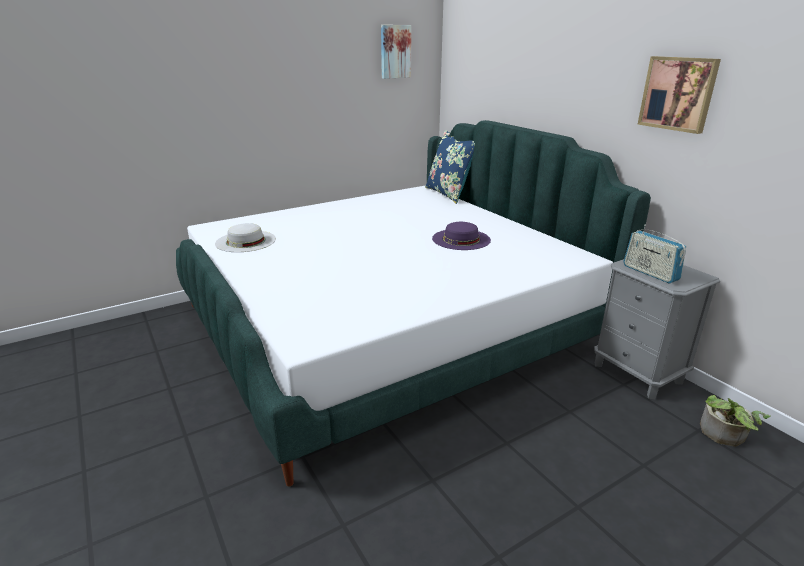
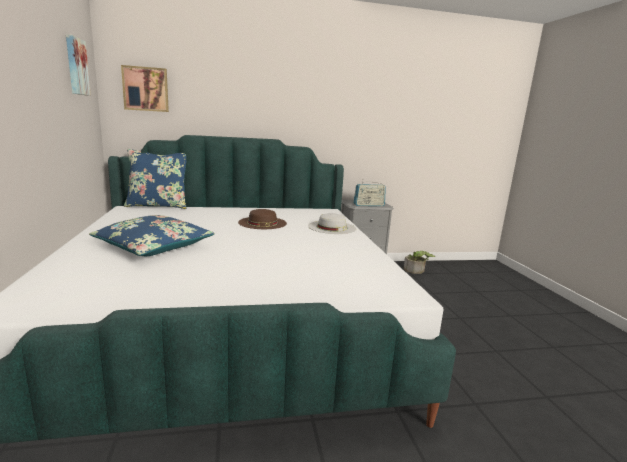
camera: 70 degrees left, 10 degrees down
white hat [215,223,276,252] -> white hat moved to [308,213,356,234]
purple hat [432,222,491,250] -> brown hat [238,209,287,229]
picture [638,56,721,134] -> picture moved to [121,65,169,112]
none -> blue pillow [89,215,215,256]

